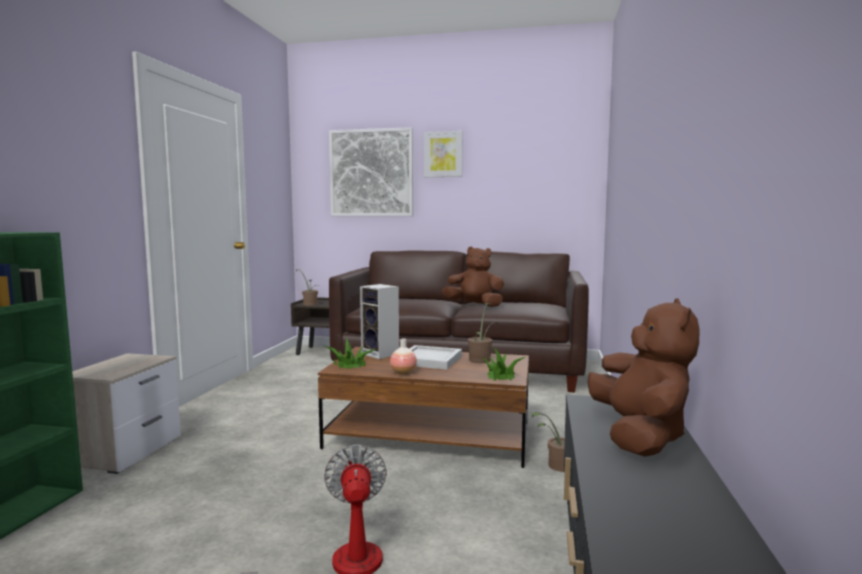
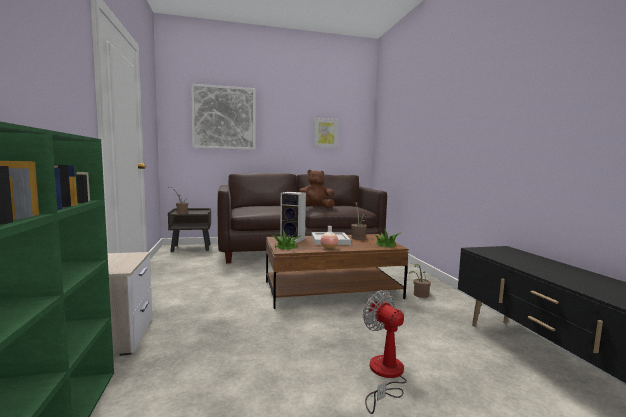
camera: 25 degrees left, 0 degrees up
picture [424,131,463,177] -> picture moved to [314,118,339,148]
brown plush toy [587,298,700,457] -> none

